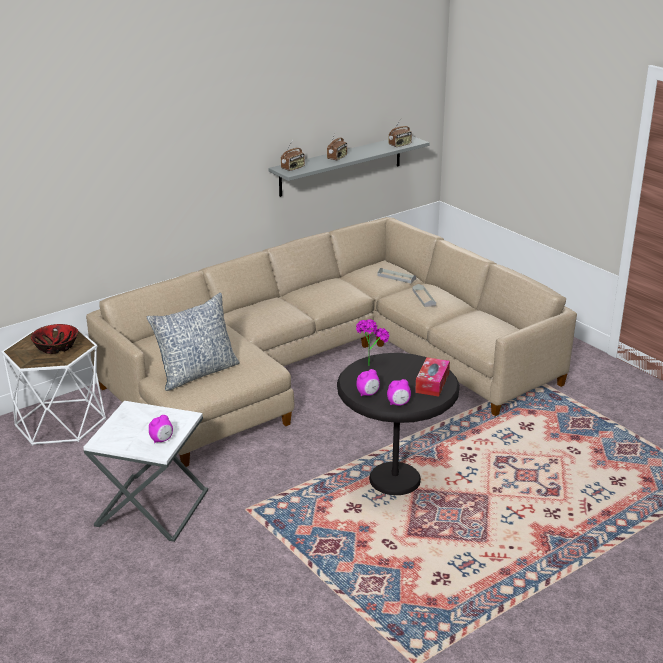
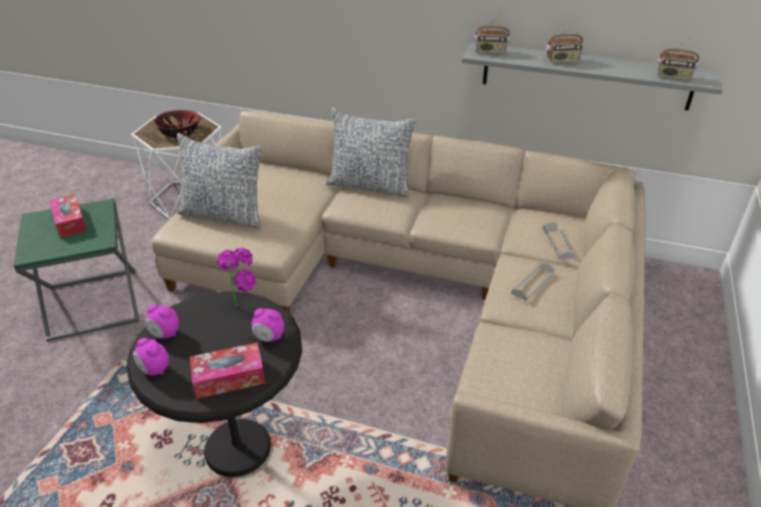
camera: 55 degrees right, 10 degrees up
white side table [83,401,208,542] -> green side table [13,198,139,341]
alarm clock [149,415,173,443] -> alarm clock moved to [251,308,284,342]
none -> tissue box [50,194,87,238]
none -> pillow [326,108,417,198]

